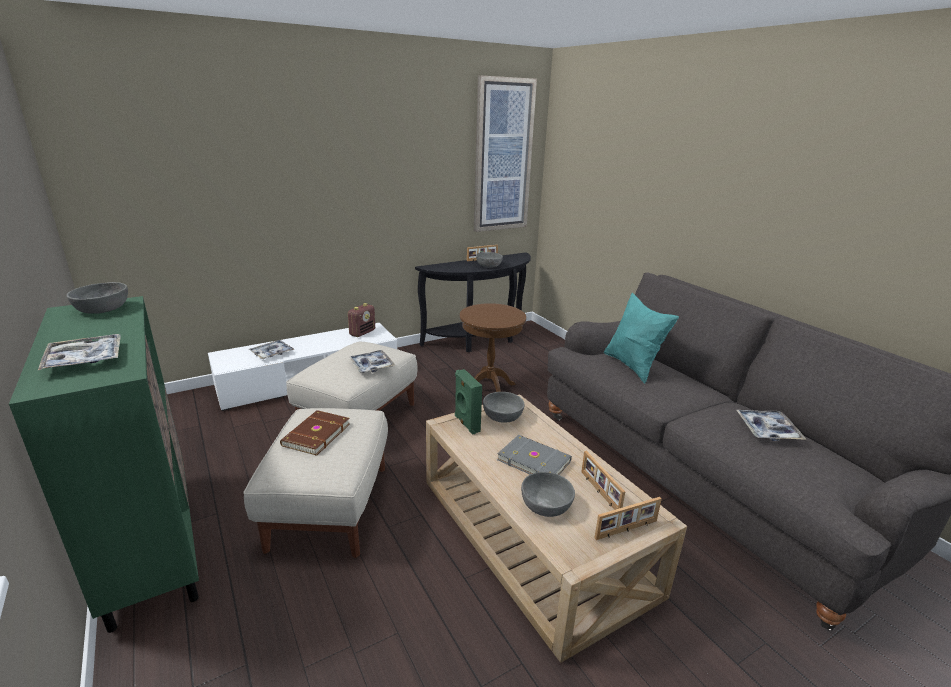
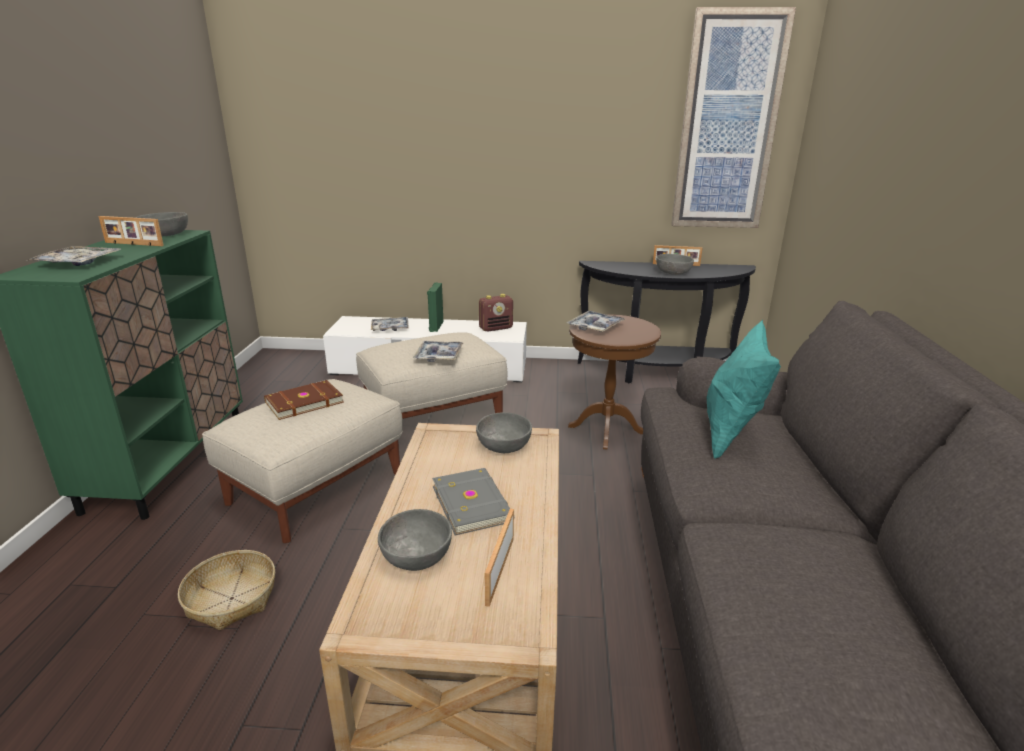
camera: 35 degrees right, 0 degrees up
green speaker [455,369,482,434] -> green speaker moved to [427,282,443,332]
picture frame [594,497,662,540] -> picture frame moved to [98,216,164,246]
tray [736,410,807,441] -> tray moved to [566,311,626,332]
none -> basket [178,550,275,630]

